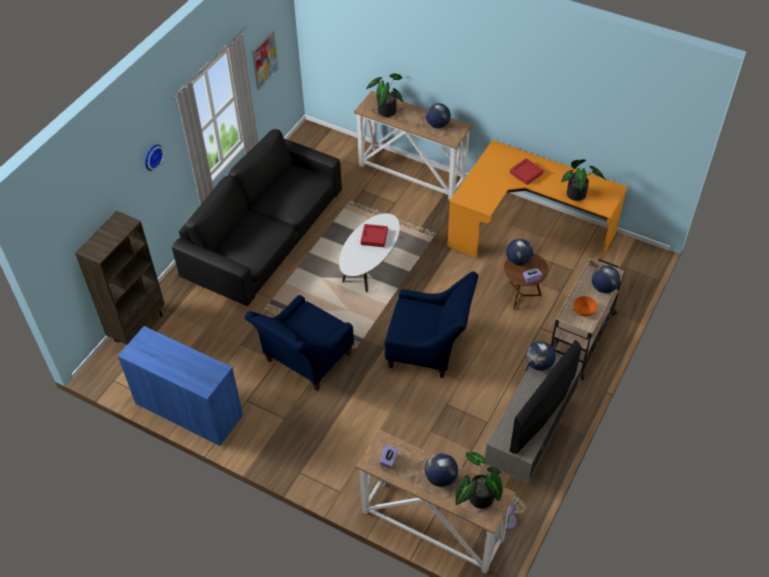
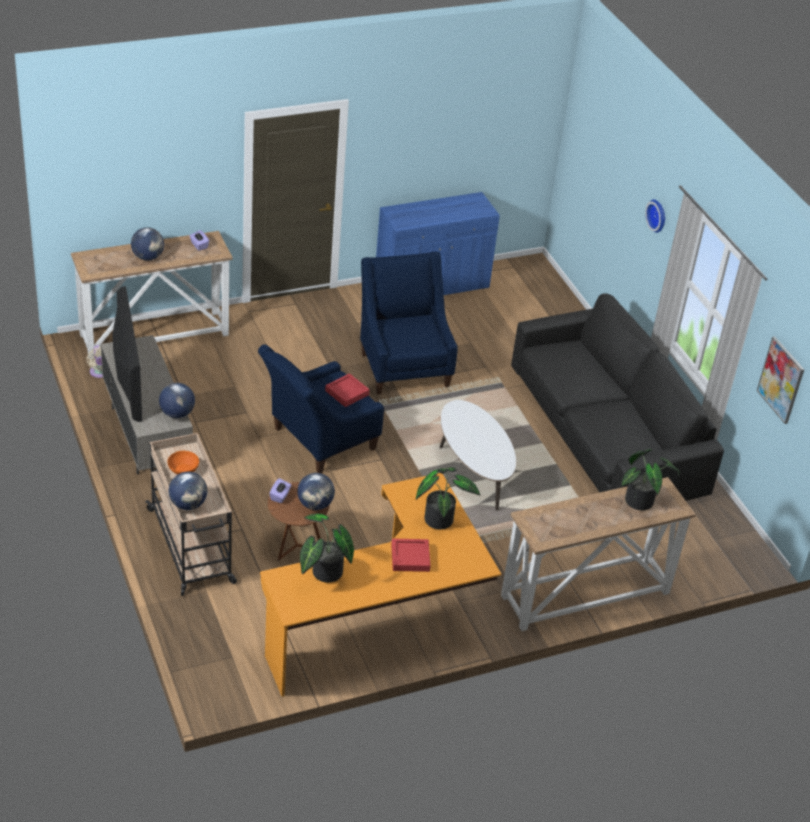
camera: 125 degrees right, 10 degrees down
brown bookcase [75,211,165,345] -> none
red tray [361,224,388,247] -> red tray moved to [325,373,370,407]
globe [426,103,451,128] -> none
potted plant [456,452,503,509] -> potted plant moved to [416,467,480,530]

